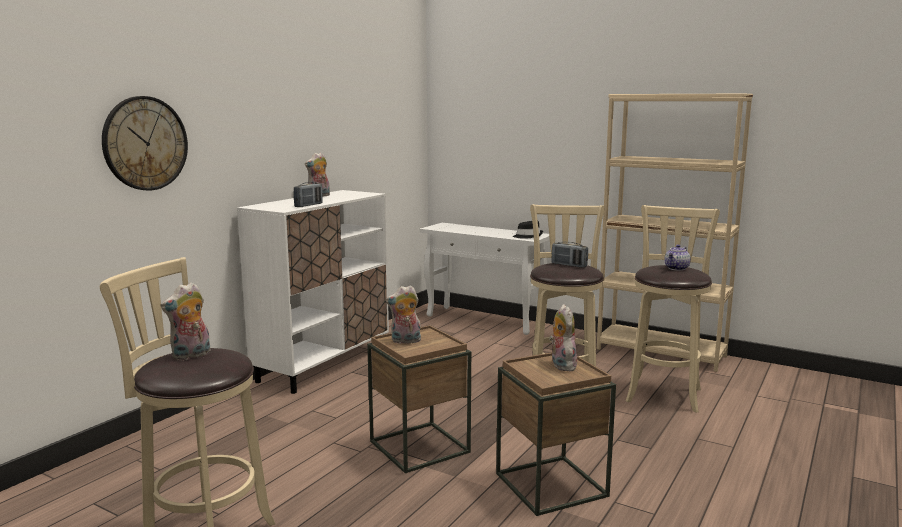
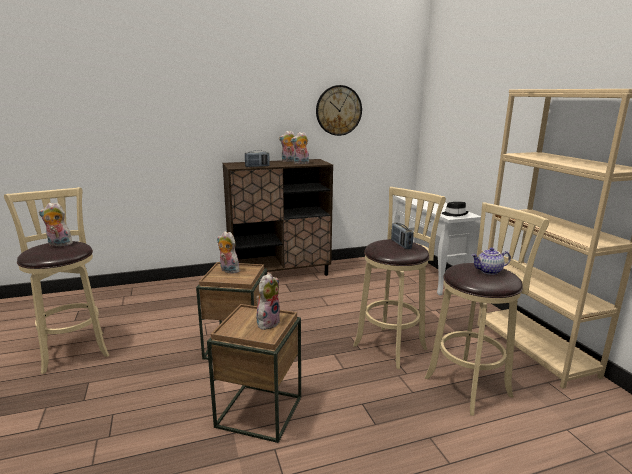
camera: 40 degrees right, 5 degrees up
wall clock [102,96,188,191] -> wall clock moved to [316,85,362,136]
white cabinet [237,190,389,394] -> brown cabinet [223,159,333,276]
none -> plush toy [291,132,309,164]

